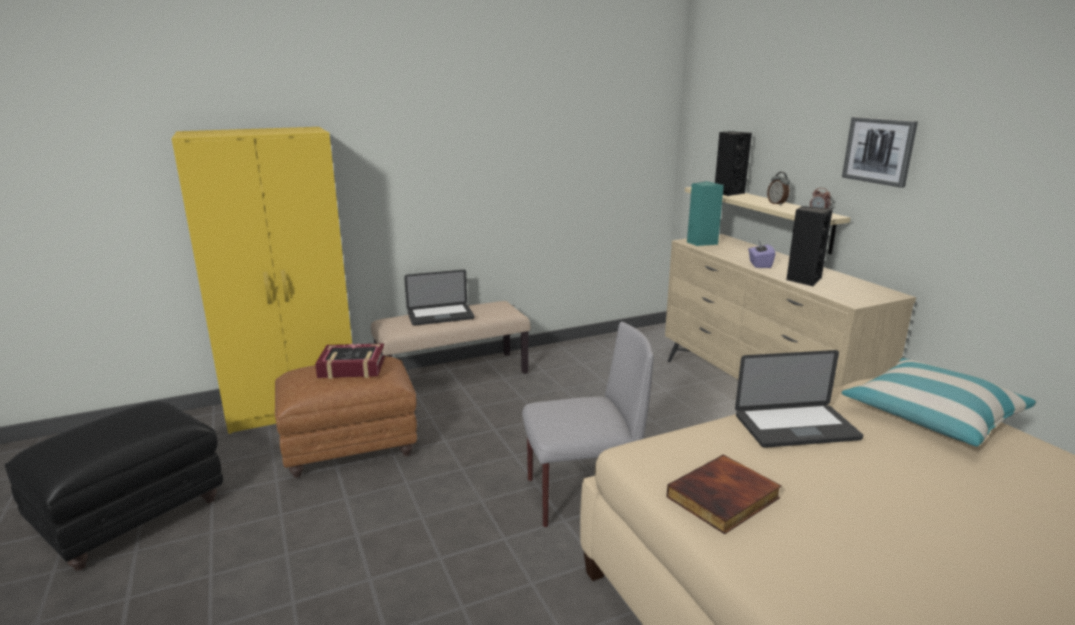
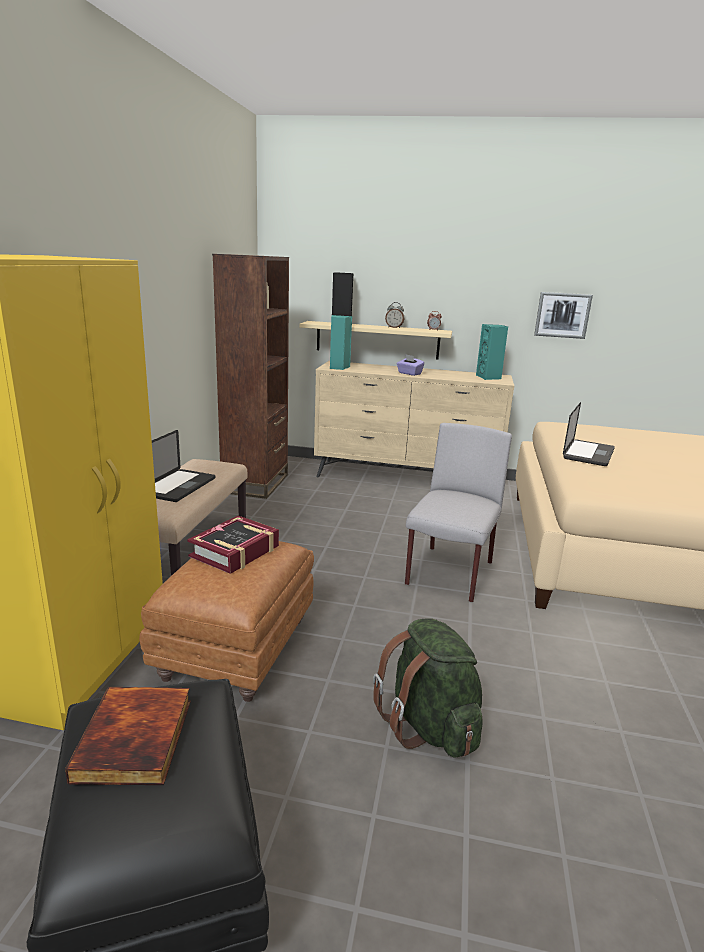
camera: 55 degrees left, 0 degrees up
book [666,455,781,534] -> book moved to [65,687,191,785]
black speaker [786,206,833,287] -> none
picture [842,117,918,188] -> picture moved to [534,292,593,339]
pillow [842,358,1036,447] -> none
none -> brown bookcase [212,254,289,499]
none -> green backpack [373,618,483,758]
none -> turquoise speaker [476,324,508,380]

